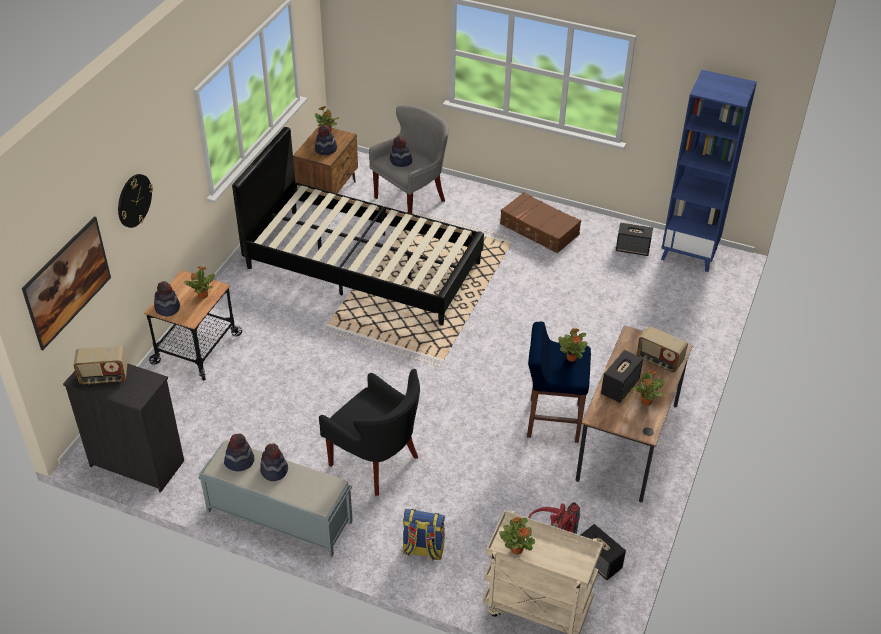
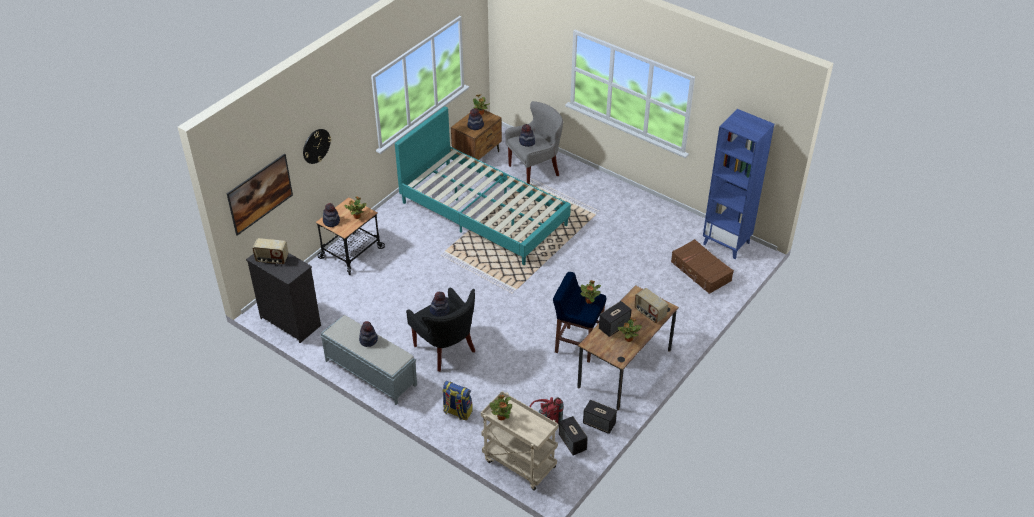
camera: 15 degrees right, 0 degrees up
hat [224,434,254,471] -> hat moved to [430,292,450,317]
black bed [232,127,484,325] -> turquoise bed [395,106,571,265]
brown suitcase [500,192,581,253] -> brown suitcase moved to [671,239,734,294]
speaker [616,223,653,256] -> speaker moved to [583,400,617,434]

